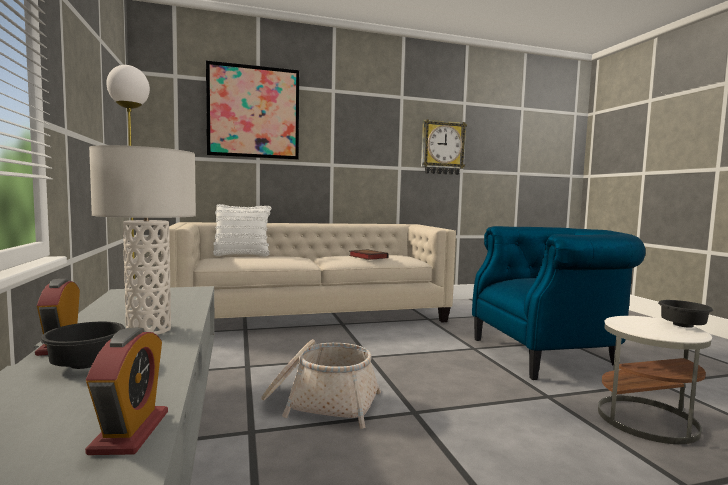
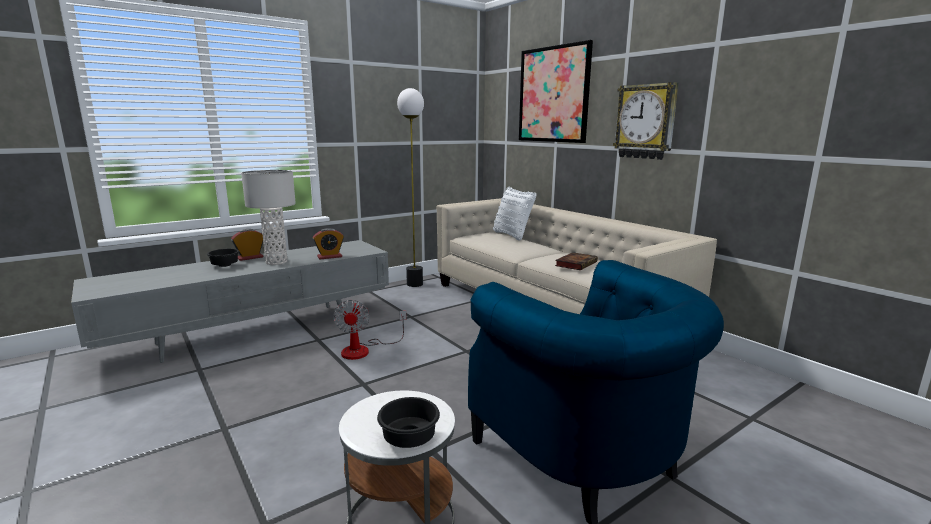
camera: 70 degrees right, 10 degrees up
alarm clock [85,328,168,455] -> alarm clock moved to [313,228,344,259]
basket [261,339,381,429] -> fan [333,300,406,360]
wall clock [421,119,467,175] -> wall clock moved to [613,82,679,160]

